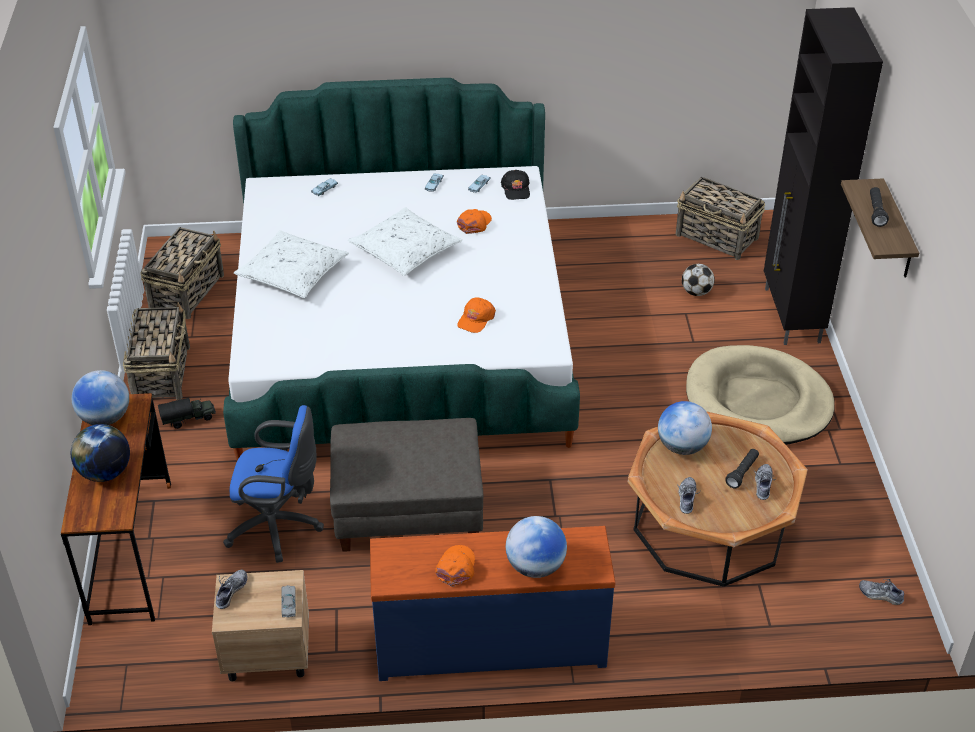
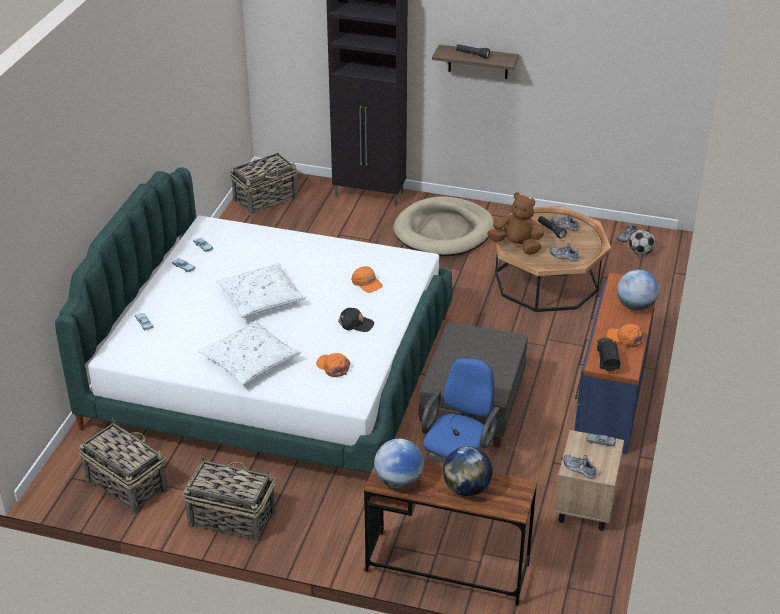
camera: 70 degrees left, 5 degrees down
toy truck [158,398,216,429] -> toy truck moved to [597,338,621,371]
orange cap [457,209,492,234] -> orange cap moved to [316,353,350,377]
black cap [501,170,530,200] -> black cap moved to [338,308,374,332]
globe [658,401,712,455] -> brown plush toy [487,192,544,255]
football [682,264,715,296] -> football moved to [629,229,655,255]

